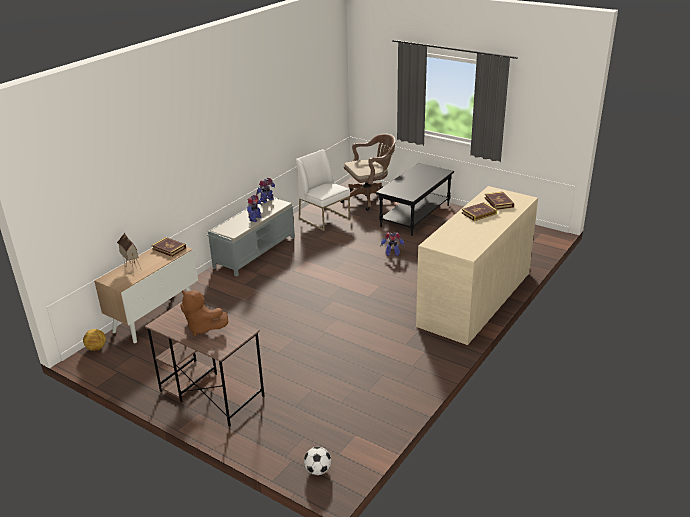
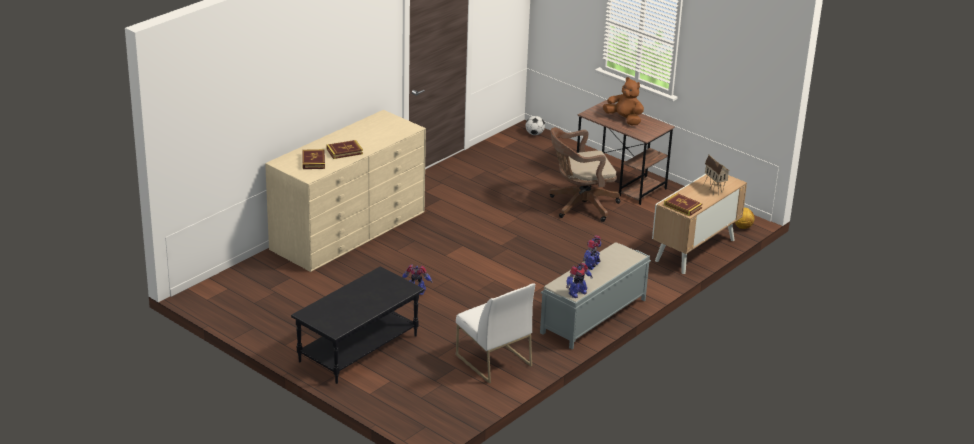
camera: 175 degrees left, 0 degrees up
brown office chair [340,134,396,211] -> brown office chair moved to [549,127,620,222]

